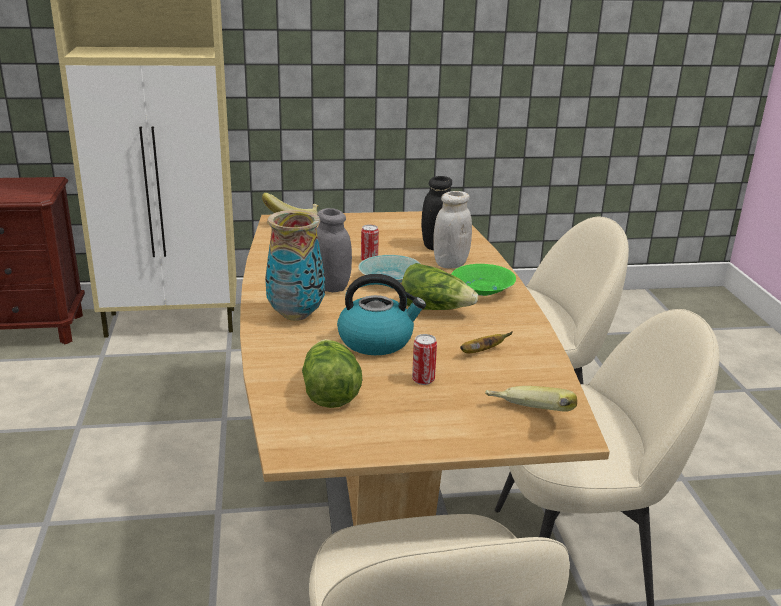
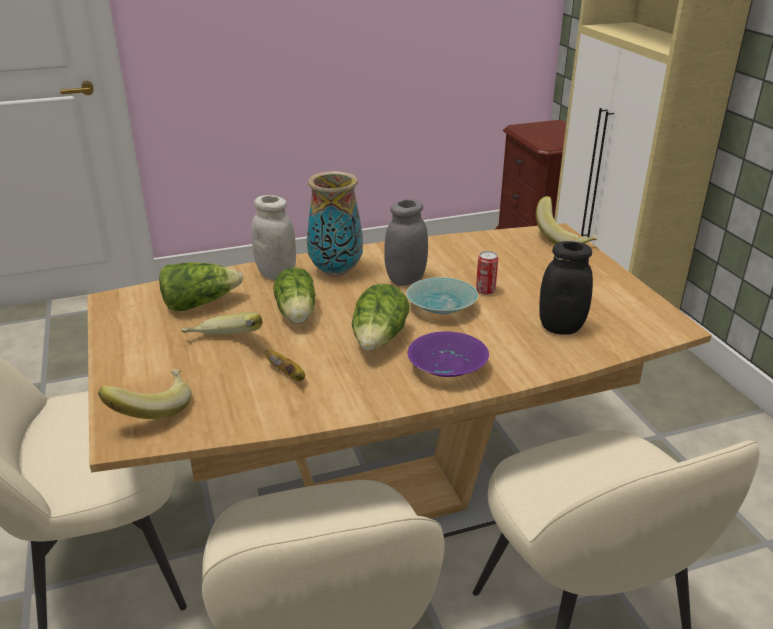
camera: 80 degrees right, 5 degrees up
kettle [337,274,426,355] -> lettuce [273,267,315,324]
can [412,334,437,385] -> banana [181,312,262,335]
white jar [433,191,472,269] -> white jar moved to [251,195,296,280]
green bowl [451,264,516,296] -> purple bowl [408,331,489,377]

